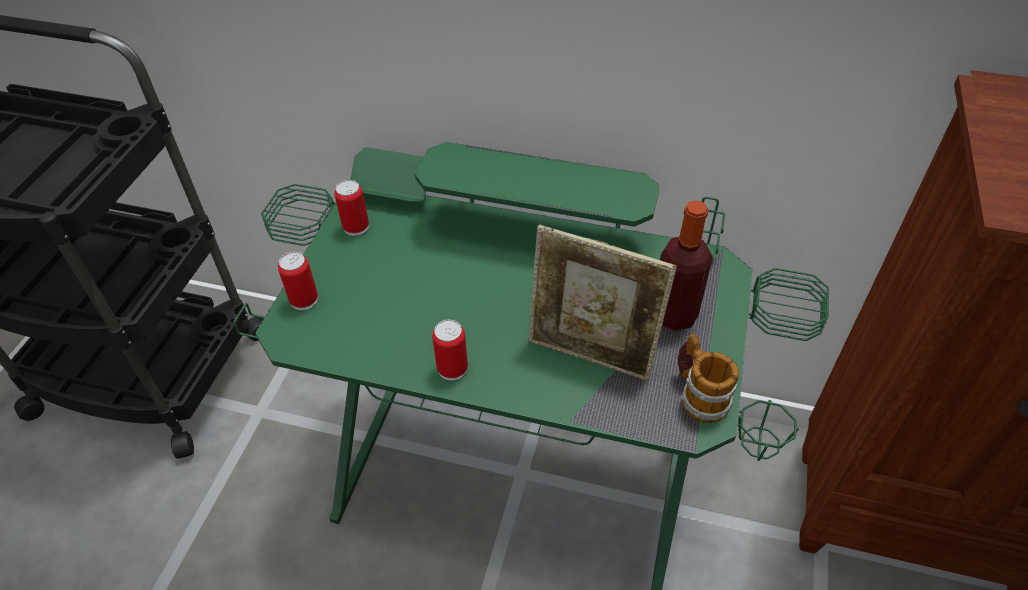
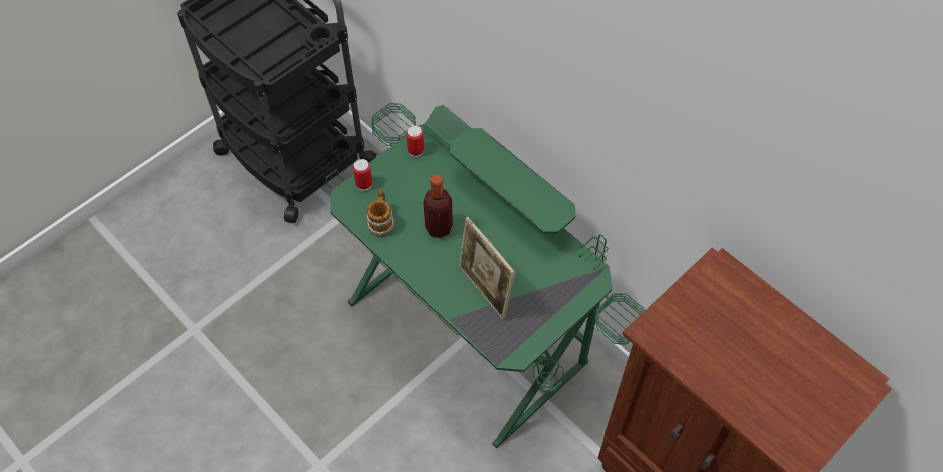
camera: 30 degrees right, 10 degrees up
can [432,320,468,381] -> none
bottle [660,200,712,331] -> bottle moved to [423,175,453,238]
mug [678,334,739,423] -> mug moved to [367,188,394,237]

